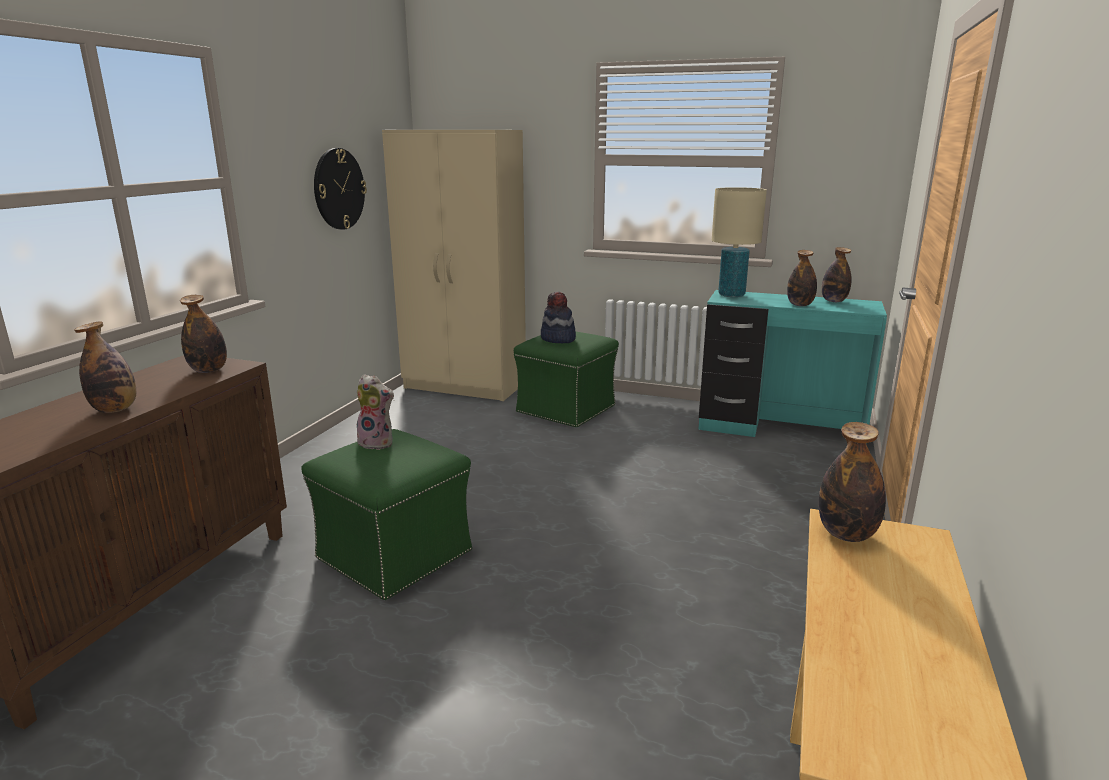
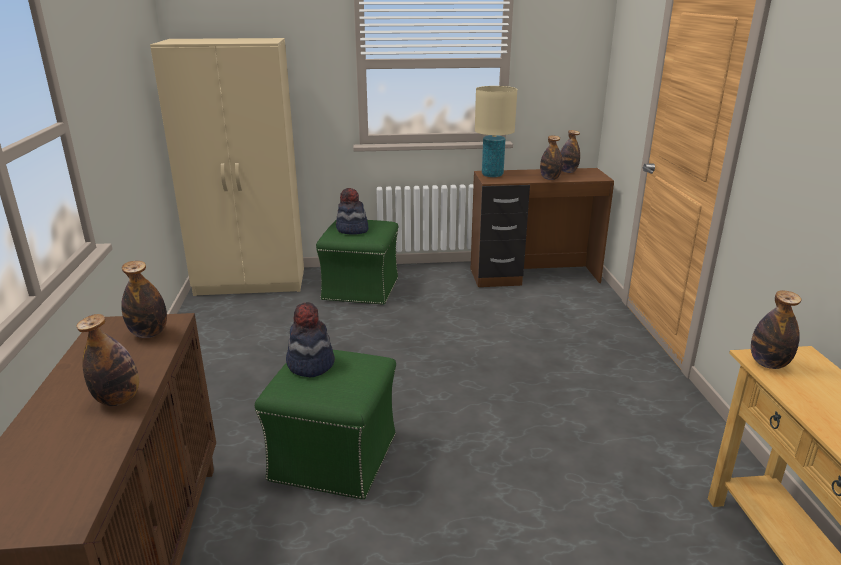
camera: 25 degrees left, 5 degrees up
wall clock [314,148,367,230] -> none
plush toy [357,374,394,450] -> hat [286,302,335,377]
turquoise desk [699,290,887,437] -> brown desk [470,168,614,287]

